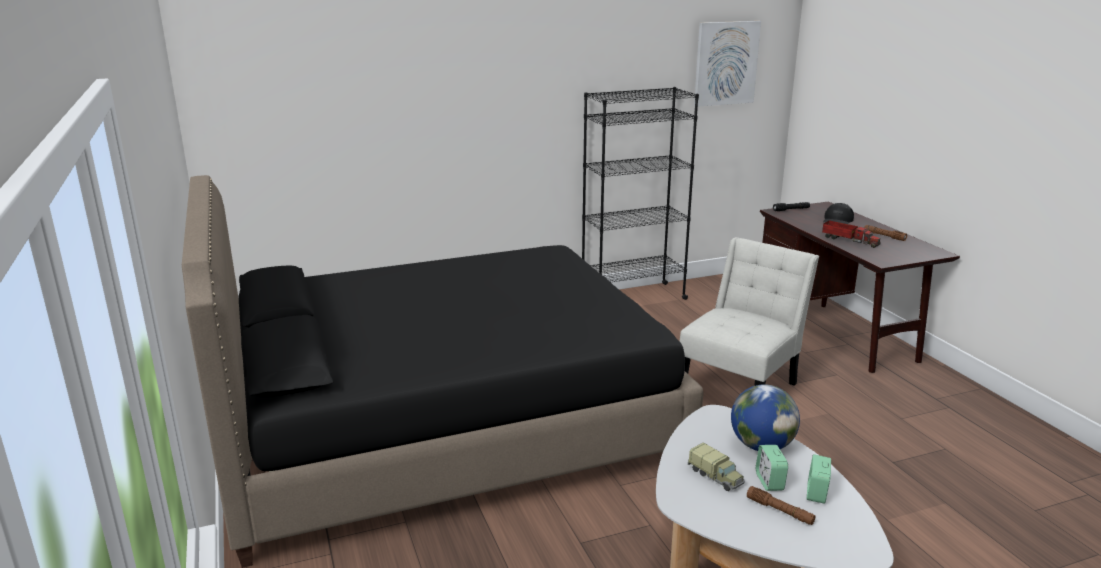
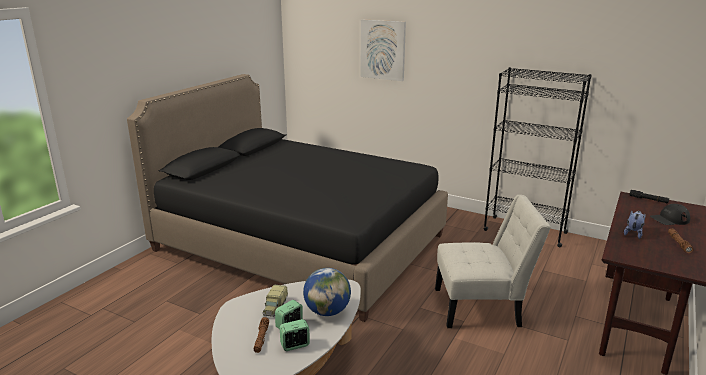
camera: 50 degrees right, 0 degrees up
picture [694,21,761,107] -> picture moved to [360,19,406,81]
toy truck [822,220,881,248] -> plush toy [624,211,646,239]

